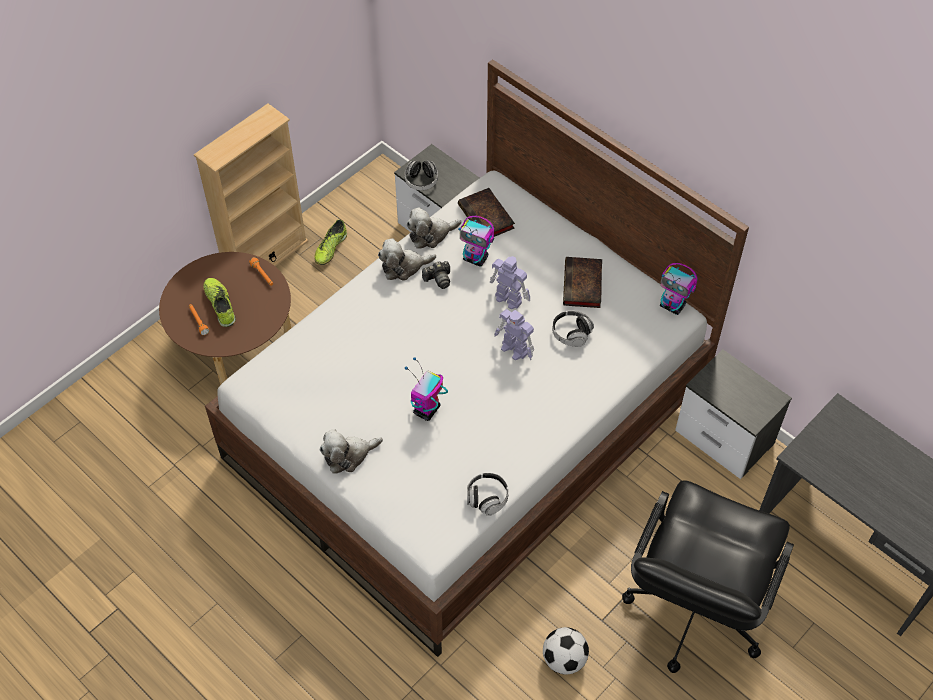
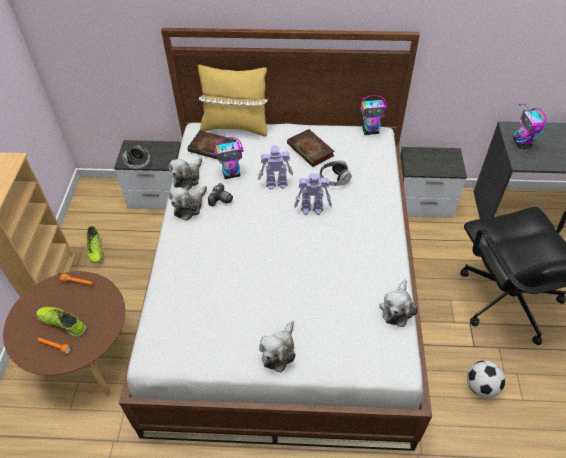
camera: 40 degrees left, 5 degrees down
toy robot [405,357,448,421] -> toy robot moved to [513,104,547,149]
headphones [467,473,509,516] -> plush toy [379,280,418,327]
none -> yellow pillow [198,65,268,136]

